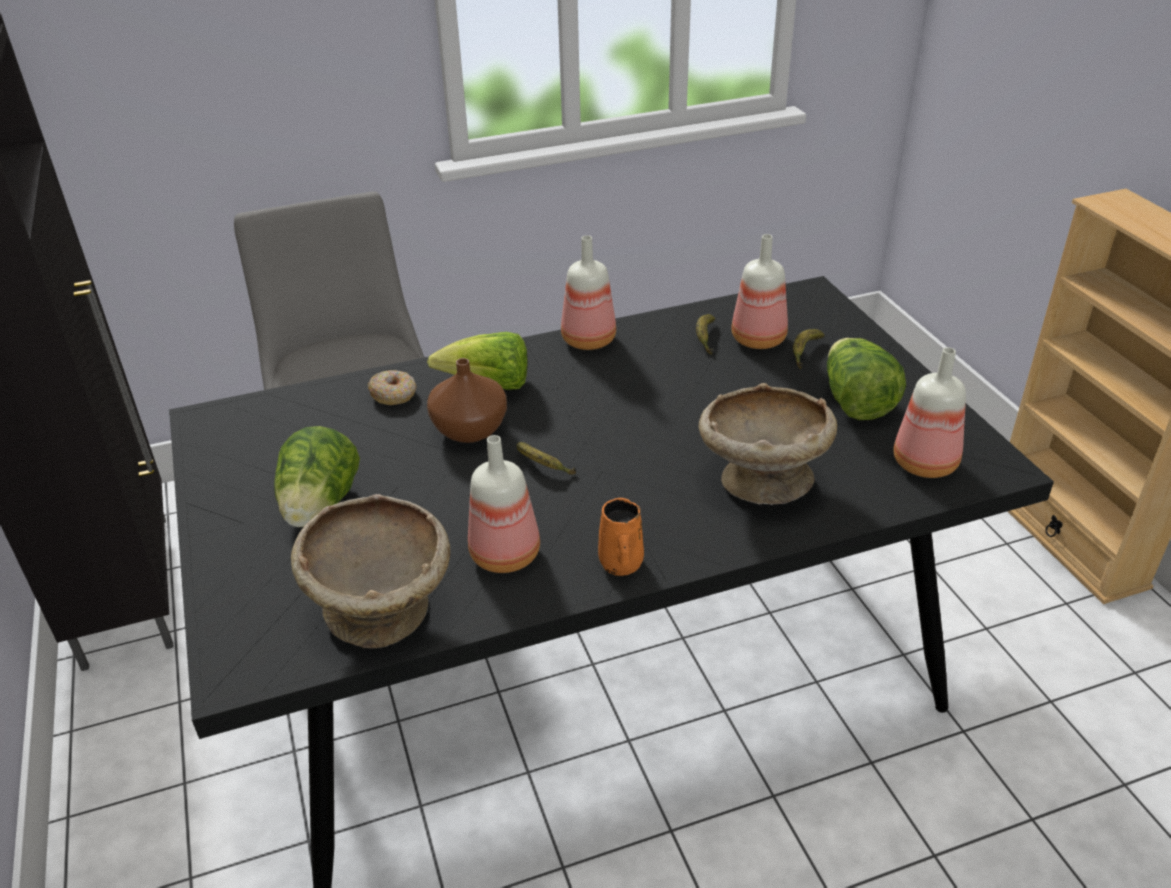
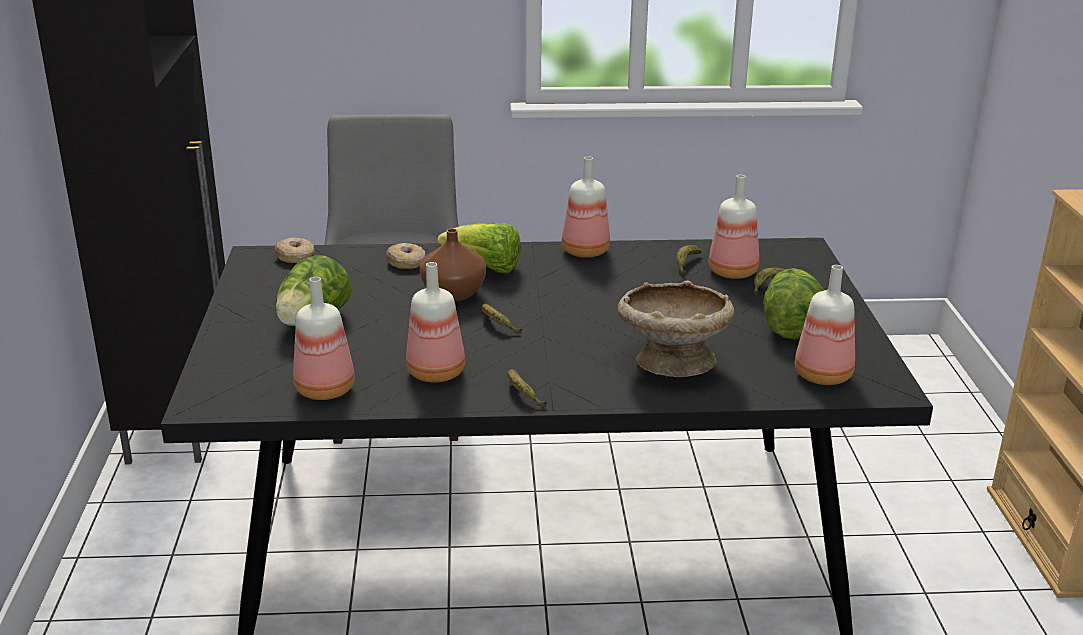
camera: 15 degrees right, 10 degrees down
beige bowl [291,494,450,648] -> bottle [293,277,355,400]
orange mug [598,498,644,576] -> banana [507,369,547,407]
none -> donut [275,238,315,263]

